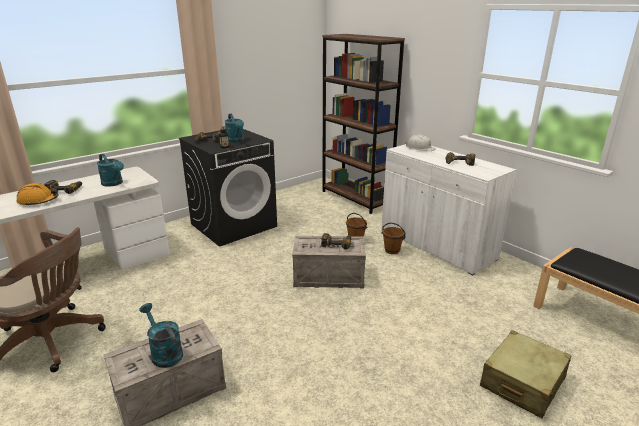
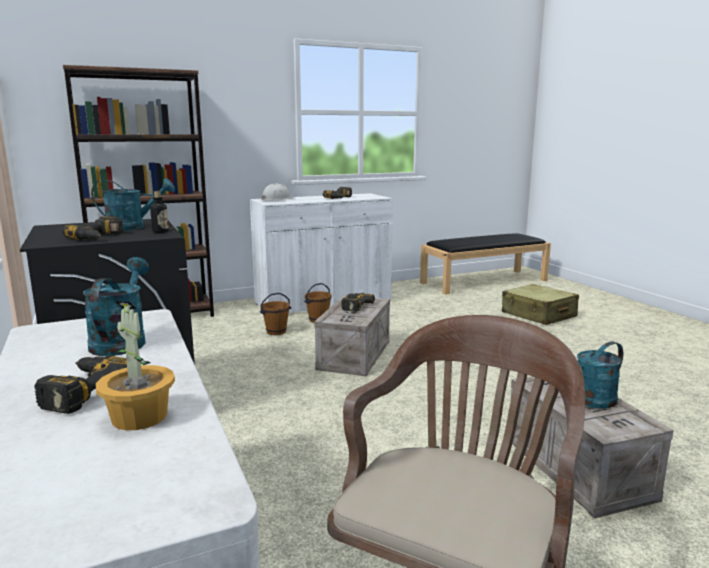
camera: 75 degrees left, 10 degrees down
orange hard hat [17,183,59,206] -> potted plant [96,301,175,430]
turquoise watering can [97,154,124,186] -> turquoise watering can turned 60 degrees counterclockwise [83,257,149,356]

